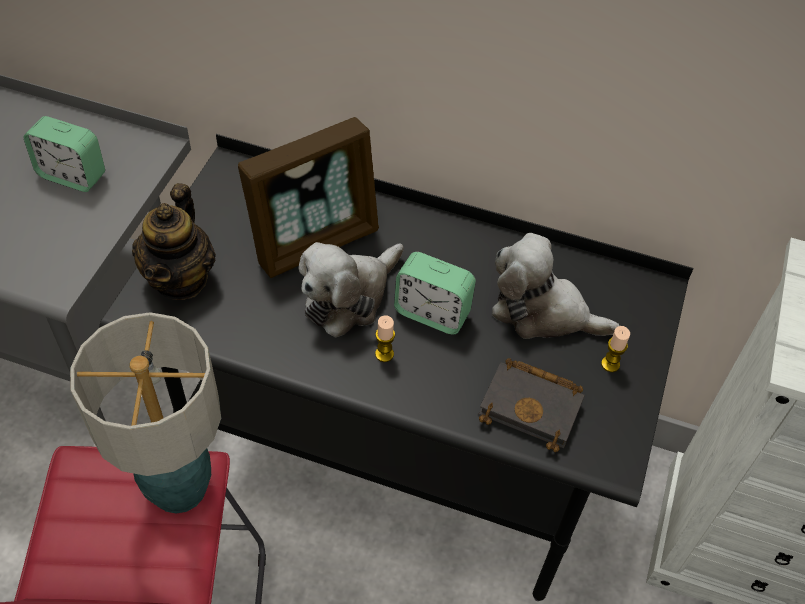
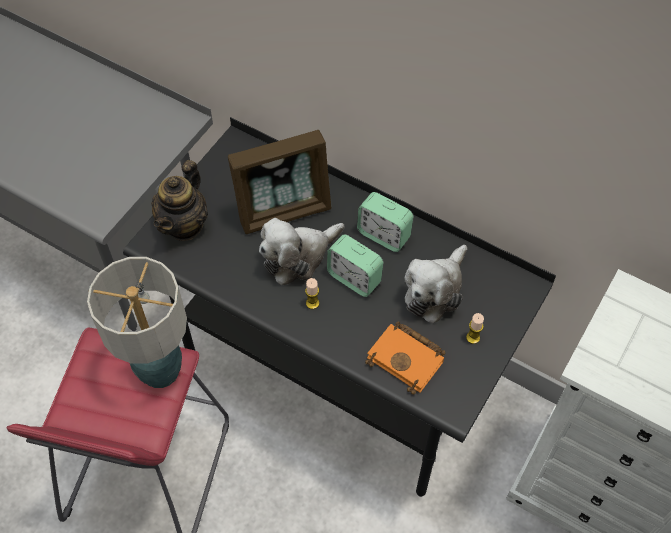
camera: 15 degrees right, 5 degrees up
alarm clock [23,116,105,192] -> alarm clock moved to [357,192,414,252]
black book [479,358,585,452] -> orange book [365,321,446,395]
plush toy [492,233,620,339] -> plush toy turned 90 degrees counterclockwise [404,245,467,324]

